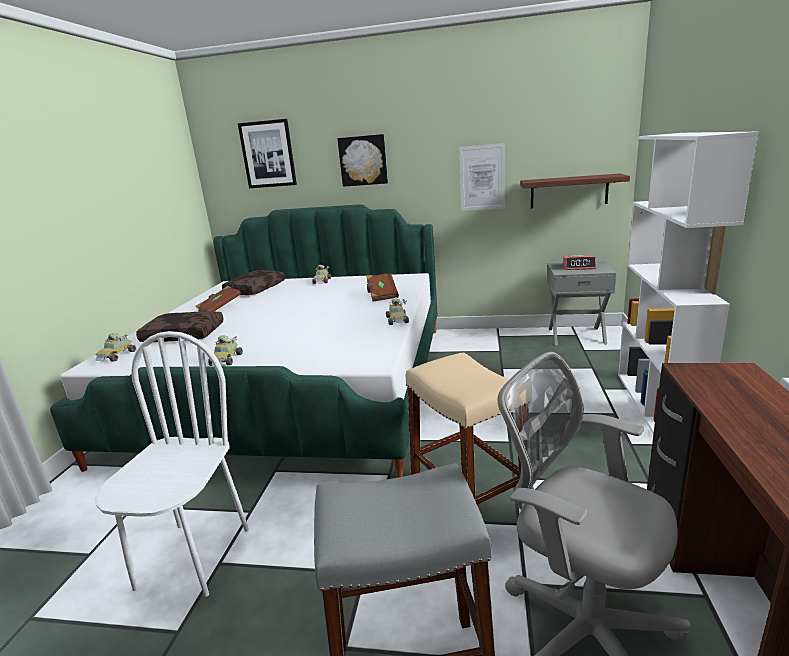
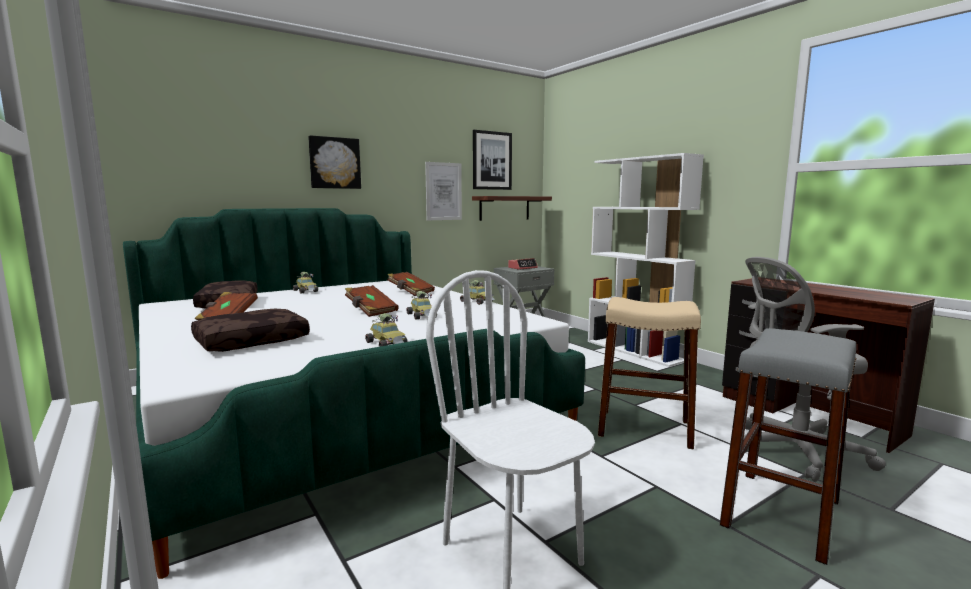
camera: 45 degrees left, 10 degrees down
toy car [95,333,136,362] -> toy car moved to [406,291,437,320]
picture [238,119,297,188] -> picture moved to [473,130,512,190]
none -> brown book [345,285,399,317]

